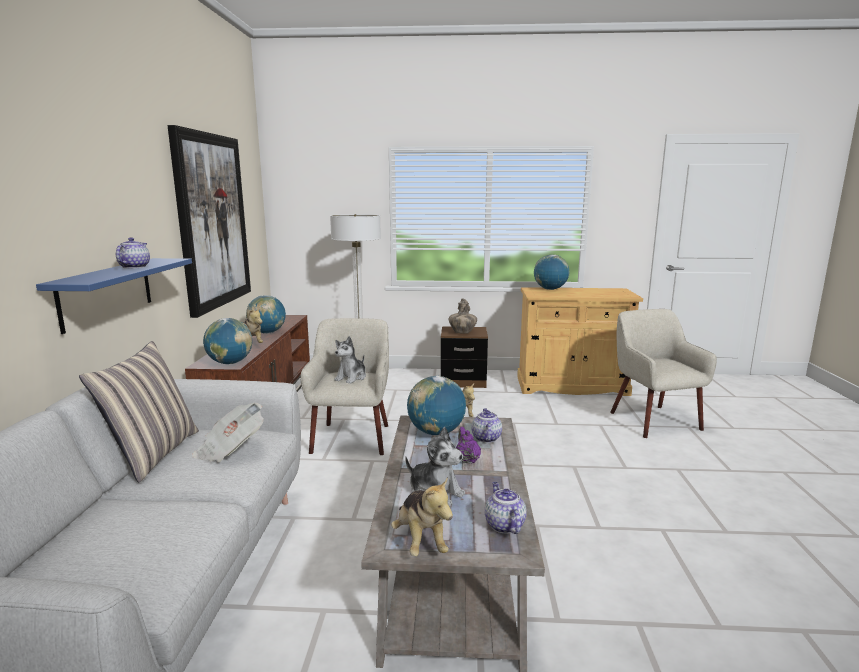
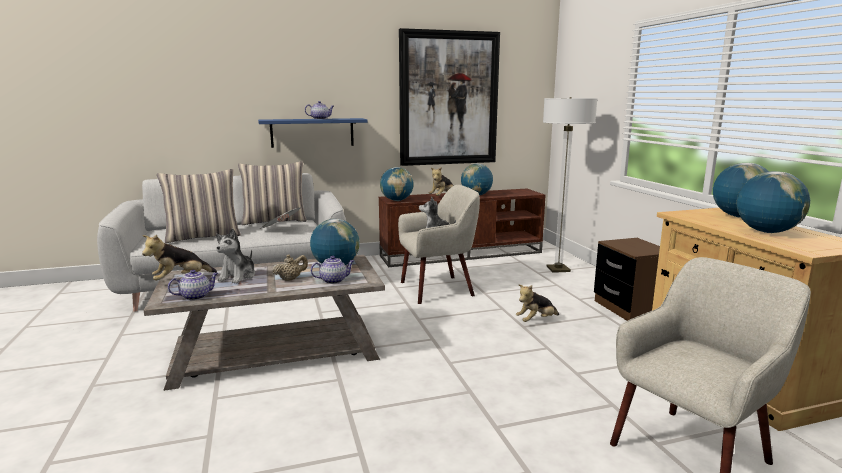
camera: 70 degrees right, 0 degrees up
vase [449,298,477,334] -> none
purple teapot [456,427,481,464] -> beige teapot [272,254,308,281]
none -> pillow [157,169,241,243]
none -> globe [736,171,810,233]

